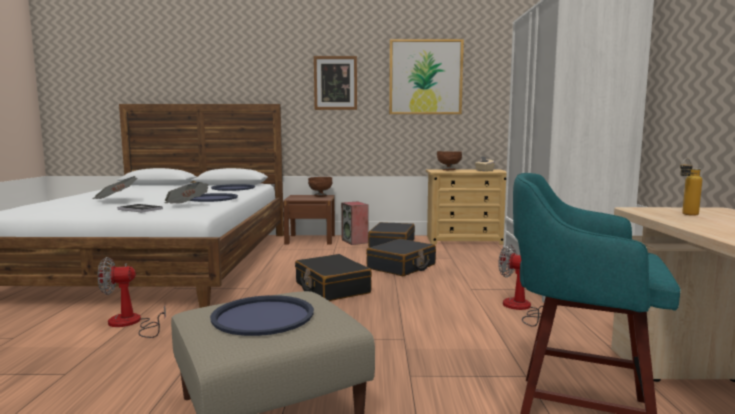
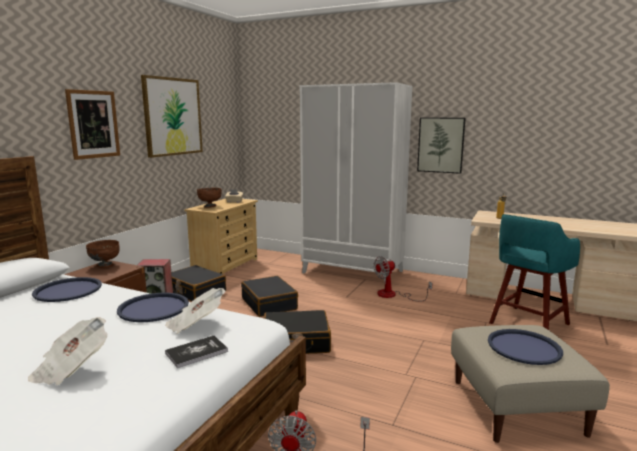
camera: 65 degrees left, 5 degrees up
none -> picture [417,118,466,174]

